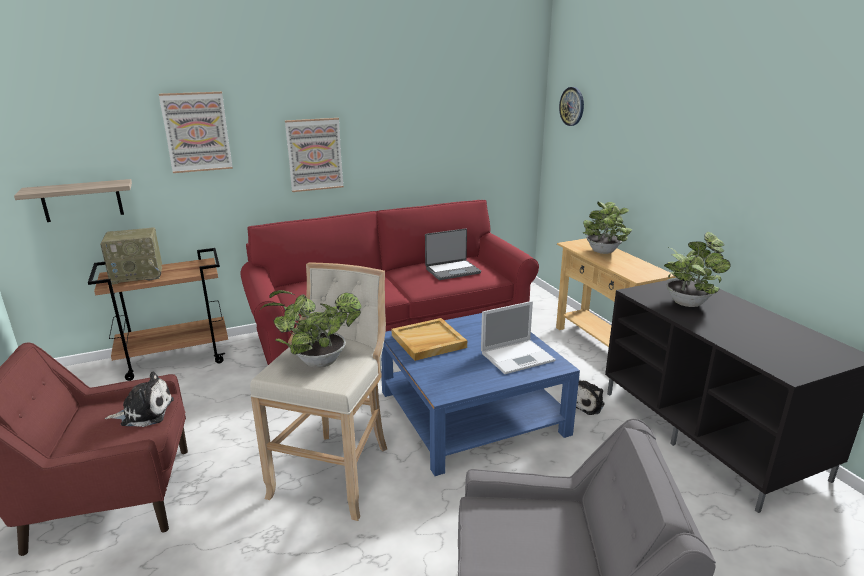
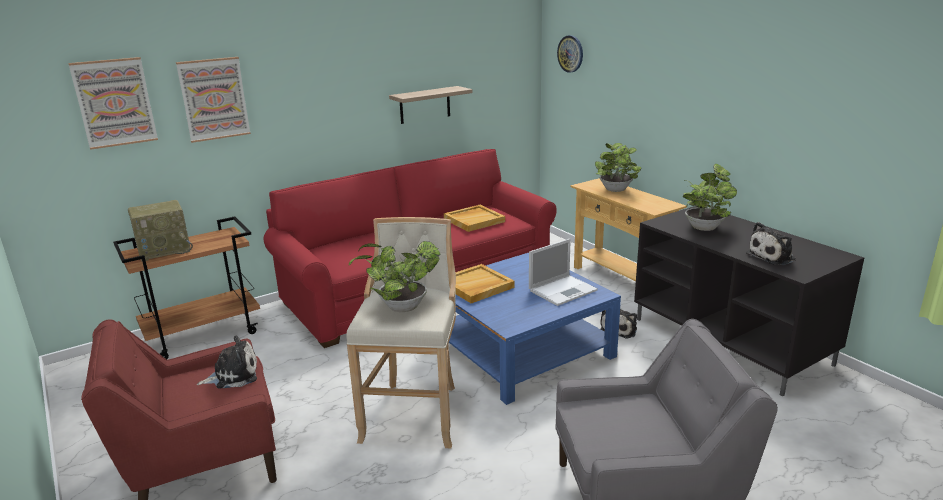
camera: 10 degrees left, 0 degrees up
shelf [14,179,132,222] -> shelf moved to [389,86,473,124]
picture [285,118,344,192] -> picture moved to [68,57,158,150]
laptop [425,228,481,280] -> beige tray [444,205,505,232]
none -> plush toy [746,222,796,265]

